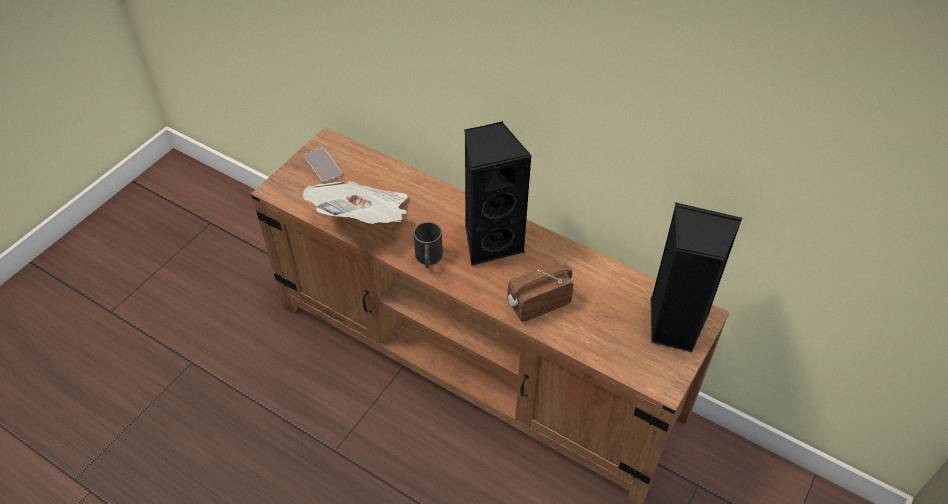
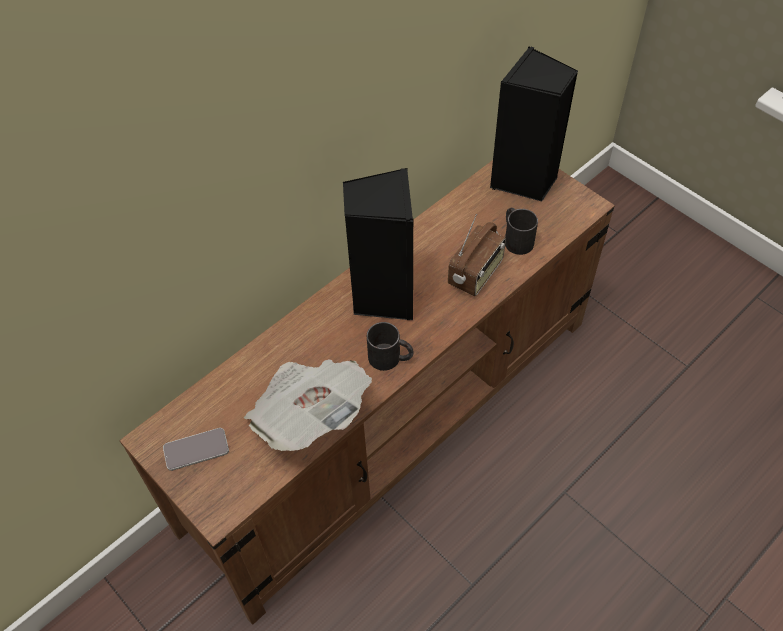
camera: 75 degrees left, 5 degrees up
radio [507,262,574,322] -> radio turned 135 degrees counterclockwise [448,214,506,296]
none -> black mug [505,208,538,255]

